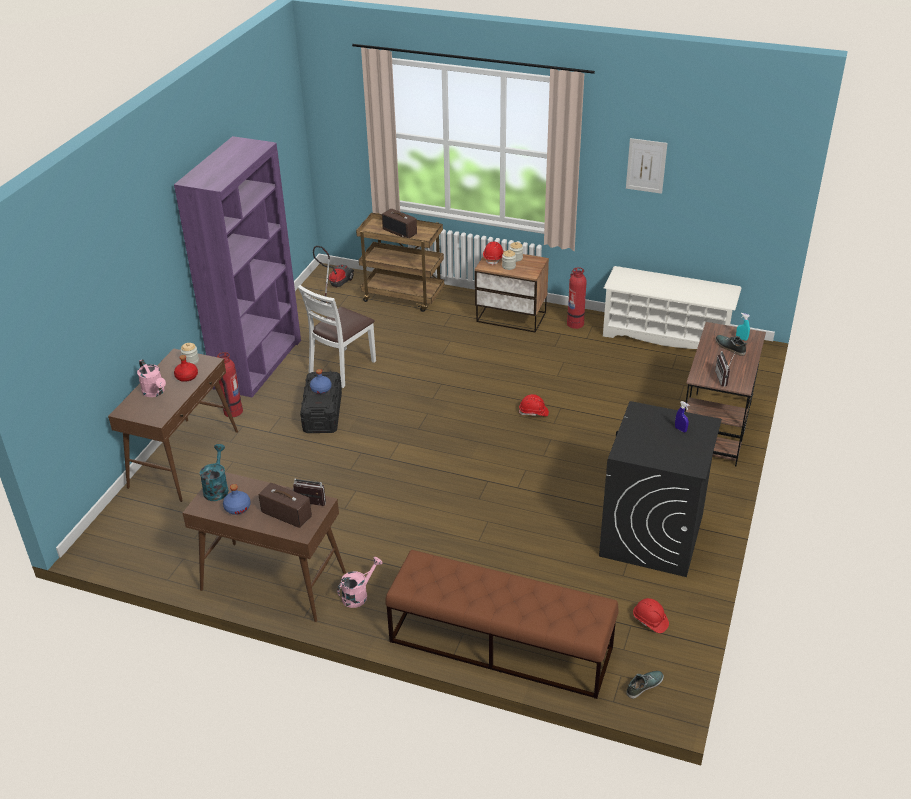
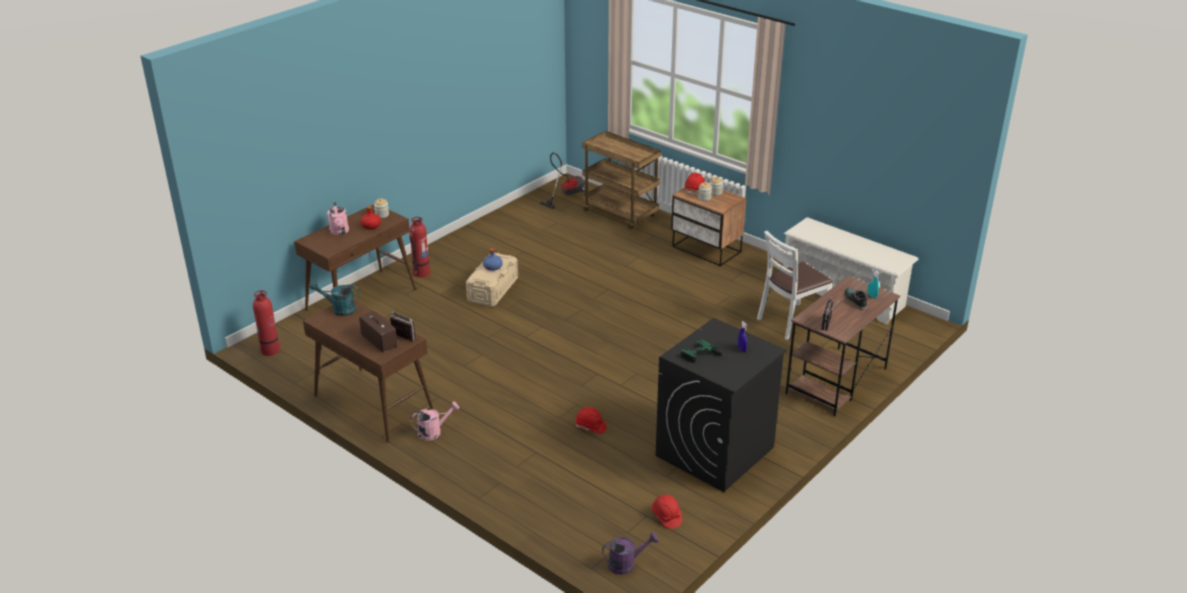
camera: 20 degrees right, 5 degrees down
purple bookcase [174,136,301,397] -> none
turquoise watering can [200,444,229,501] -> turquoise watering can turned 105 degrees counterclockwise [311,281,359,316]
blue bottle [223,484,251,515] -> none
white chair [298,285,376,388] -> white chair moved to [757,231,833,340]
black storage box [300,371,342,433] -> beige storage box [466,253,518,307]
radio [382,209,417,238] -> none
brown bench [385,550,619,699] -> none
red hard hat [519,394,549,416] -> red hard hat moved to [575,407,607,434]
fire extinguisher [567,267,587,329] -> fire extinguisher moved to [253,290,280,356]
picture [626,138,667,194] -> none
shoe [626,671,664,699] -> purple watering can [602,532,658,575]
none -> power drill [681,339,728,363]

